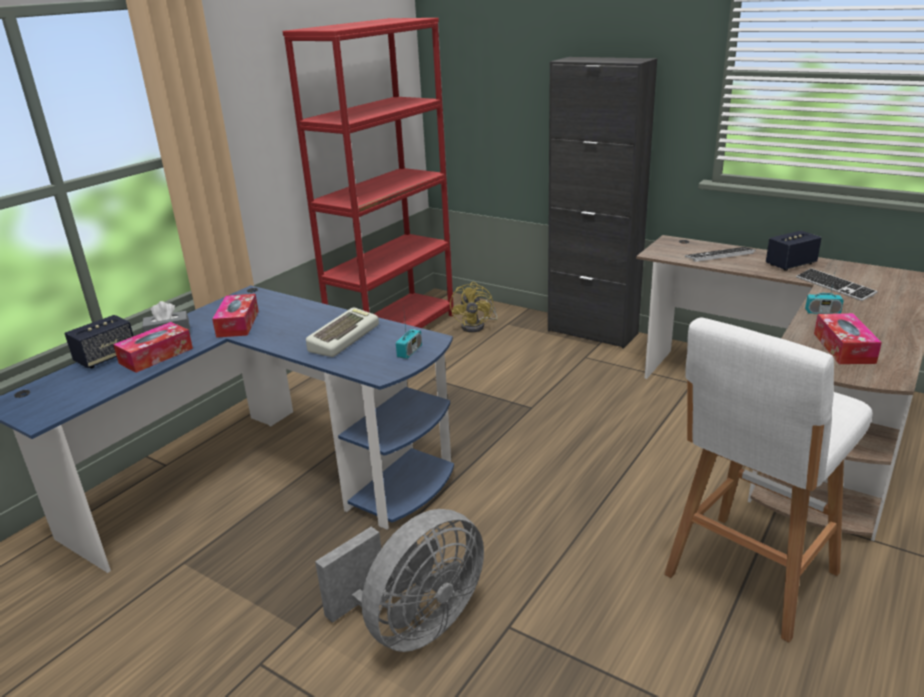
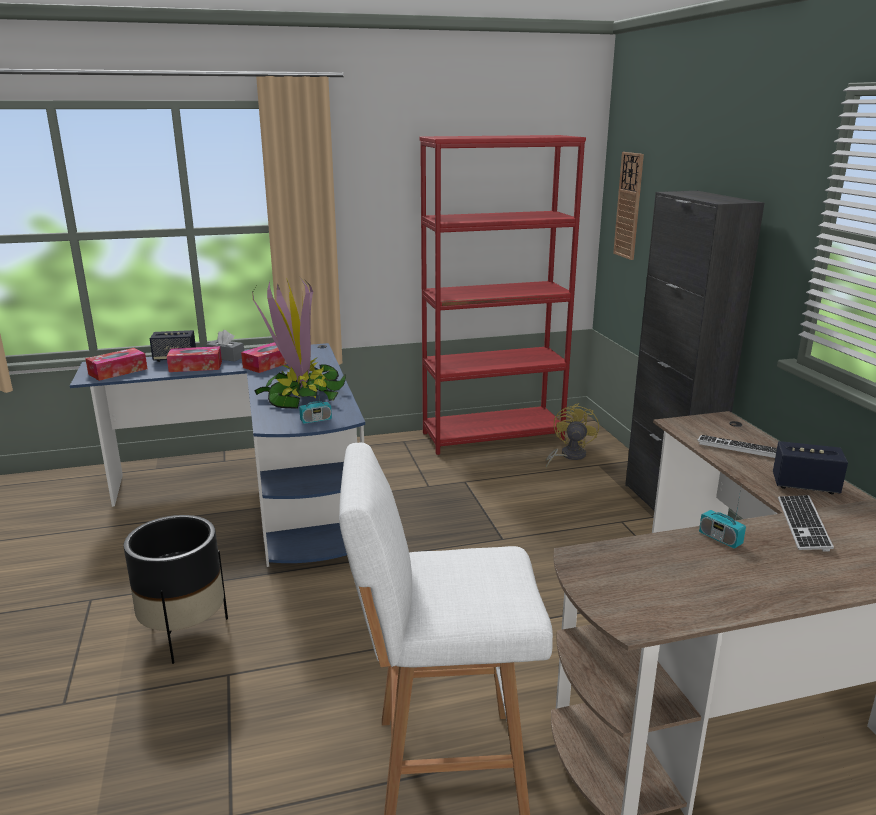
camera: 40 degrees right, 5 degrees down
keyboard [306,307,379,357] -> potted plant [252,278,346,409]
grey fan [315,509,484,652] -> black planter [123,515,228,664]
yellow fan [450,282,498,332] -> yellow fan turned 150 degrees clockwise [546,403,599,468]
tissue box [814,313,882,364] -> tissue box moved to [85,348,147,381]
none -> wall clock [613,152,644,260]

